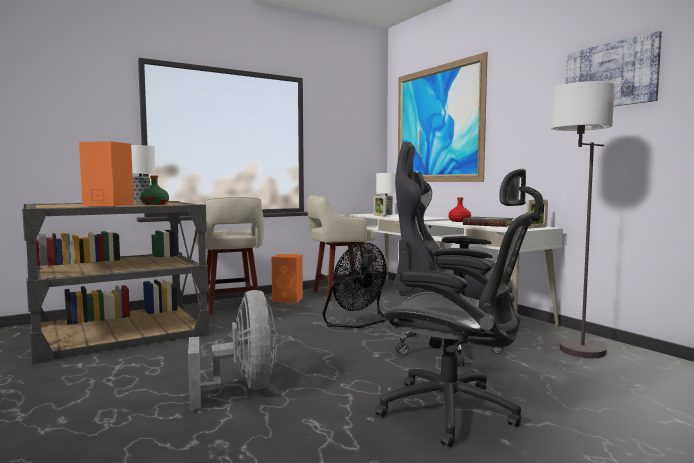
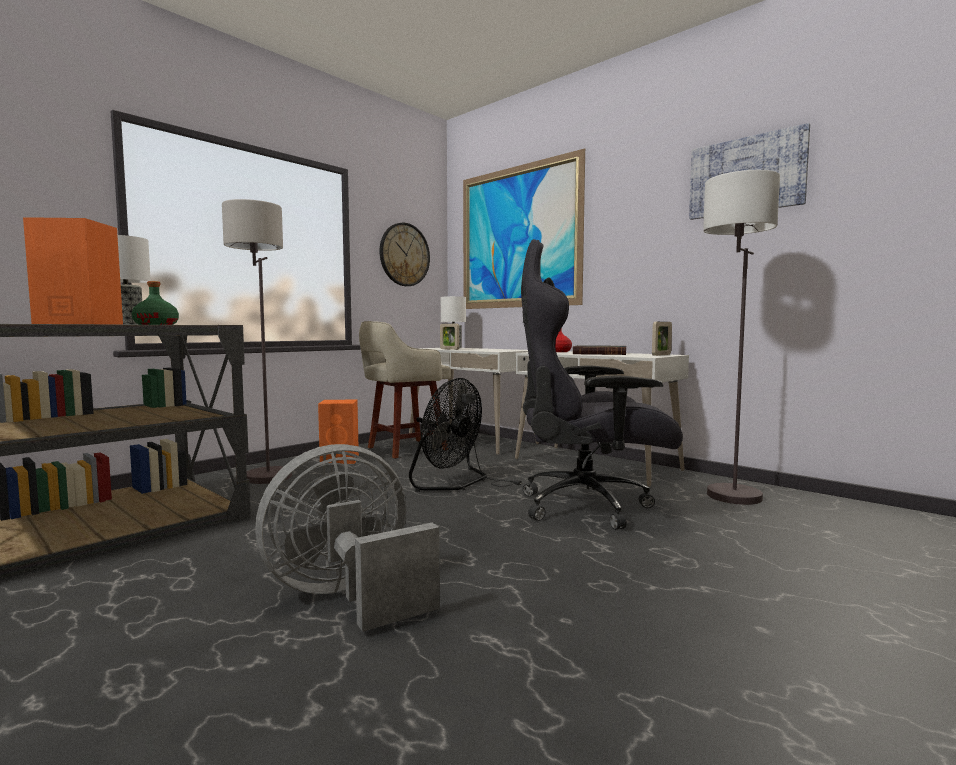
camera: 15 degrees left, 0 degrees up
grey fan [188,290,277,409] -> grey fan turned 90 degrees counterclockwise [255,444,440,632]
beige stool [195,197,264,315] -> grey floor lamp [222,199,292,484]
office chair [375,169,543,447] -> none
none -> wall clock [380,223,430,286]

